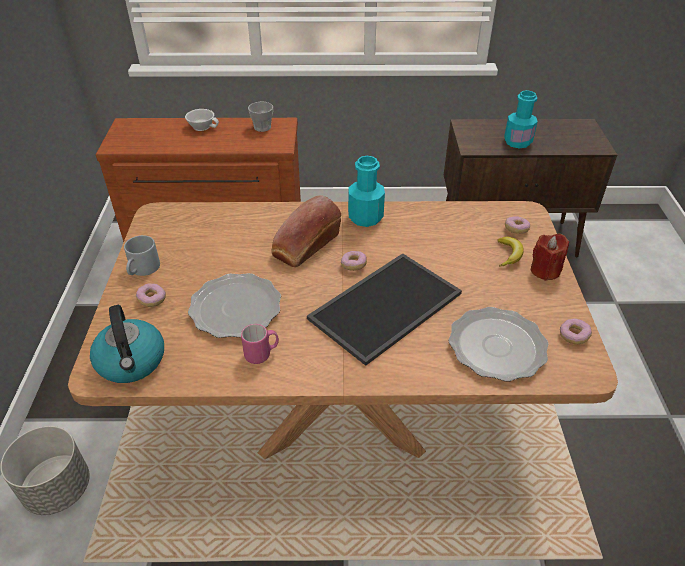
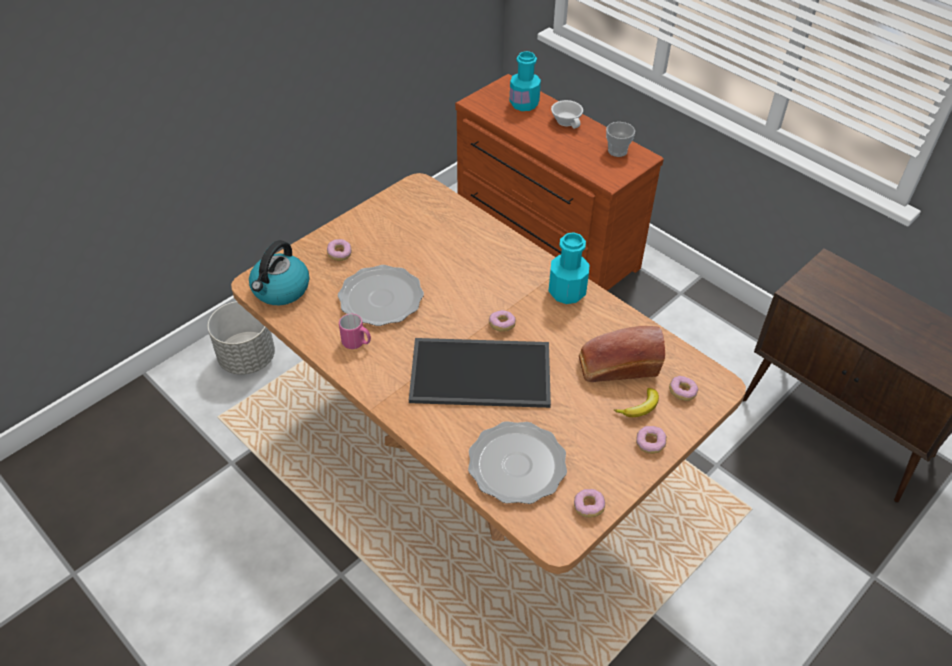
camera: 45 degrees right, 5 degrees up
grey mug [124,235,160,276] -> none
bread [271,195,341,267] -> bread moved to [579,326,665,382]
turquoise bottle [504,90,538,148] -> turquoise bottle moved to [509,51,541,111]
red candle [531,234,569,281] -> donut [636,426,667,454]

